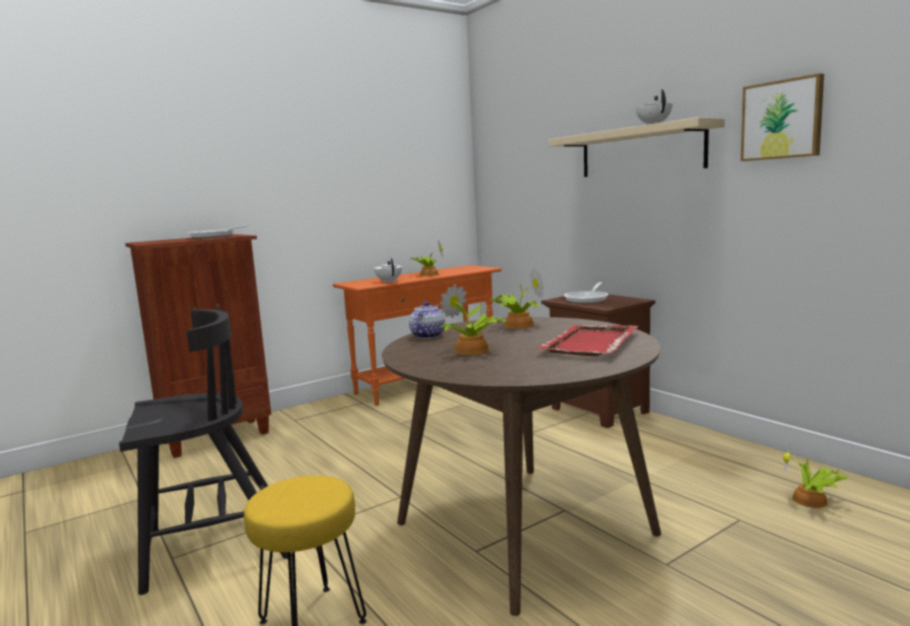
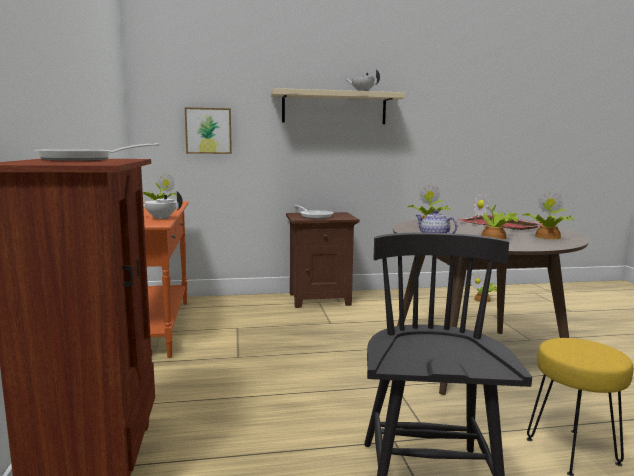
camera: 65 degrees left, 0 degrees up
picture [741,73,824,161] -> picture moved to [185,107,232,154]
none -> potted plant [522,190,575,239]

